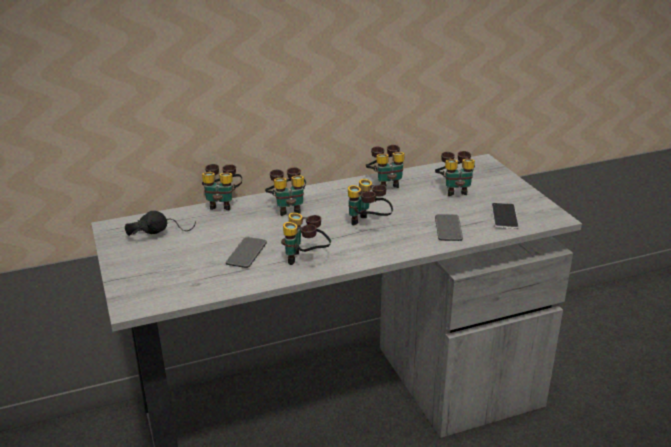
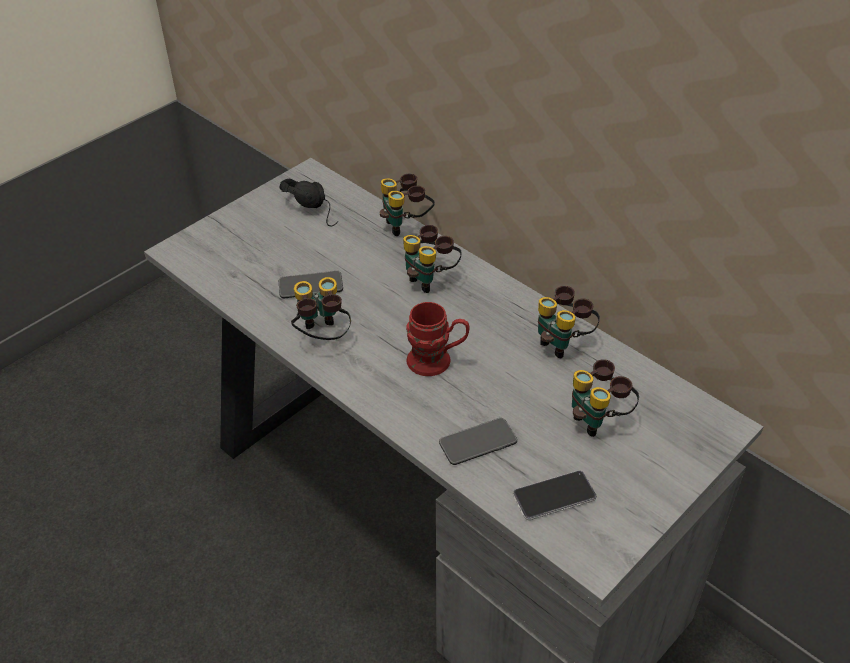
camera: 65 degrees right, 15 degrees up
binoculars [348,179,393,225] -> red mug [406,302,469,376]

